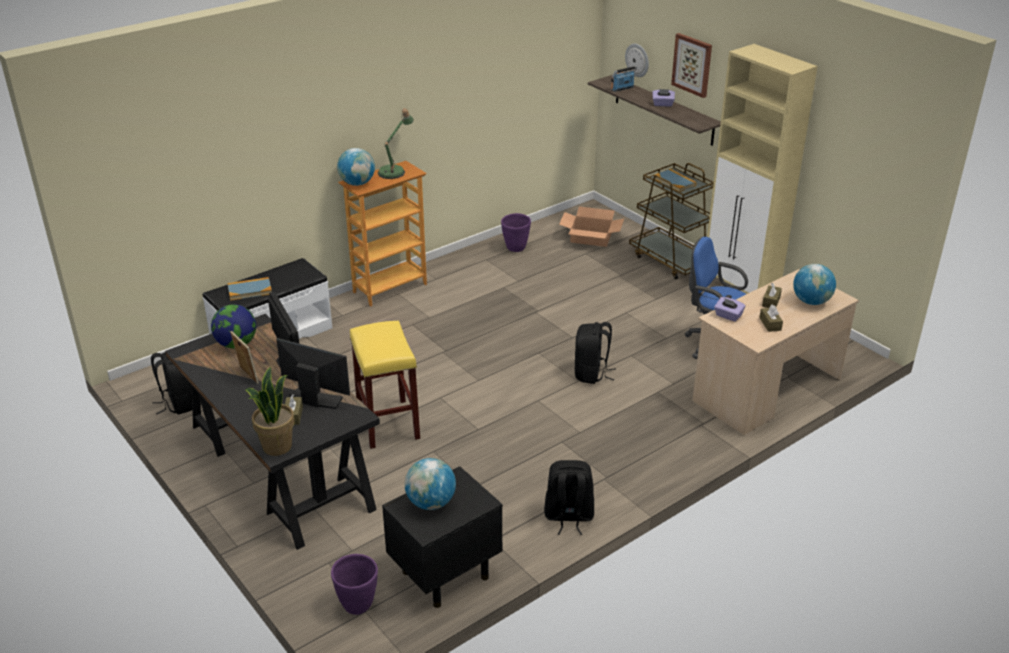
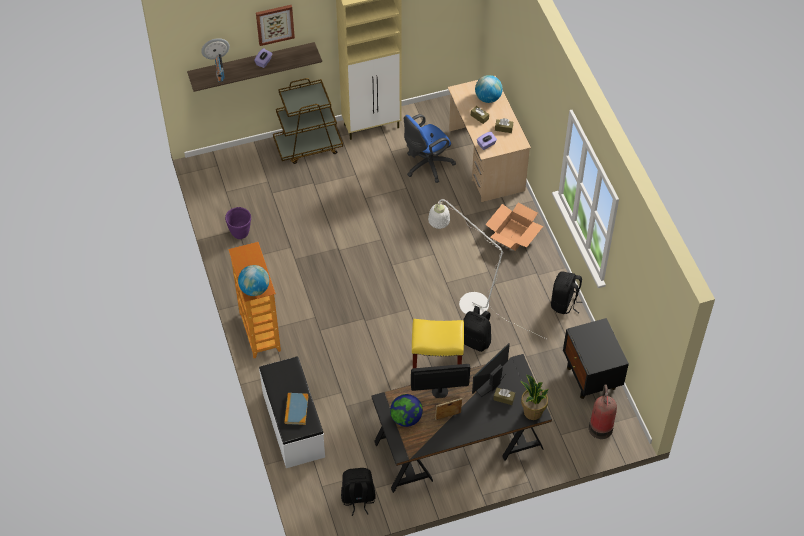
camera: 70 degrees left, 20 degrees up
purple planter [331,554,378,615] -> fire extinguisher [589,384,617,439]
table lamp [378,108,414,179] -> none
globe [405,458,456,510] -> none
cardboard box [559,207,624,247] -> cardboard box moved to [485,203,543,251]
black backpack [575,322,616,384] -> black backpack moved to [463,306,491,352]
book [655,169,696,192] -> none
none -> white floor lamp [428,199,546,339]

